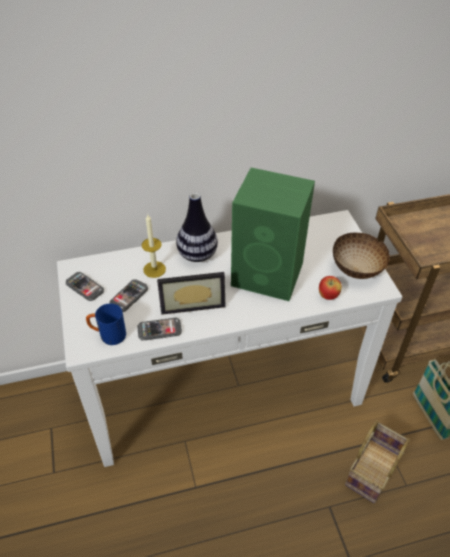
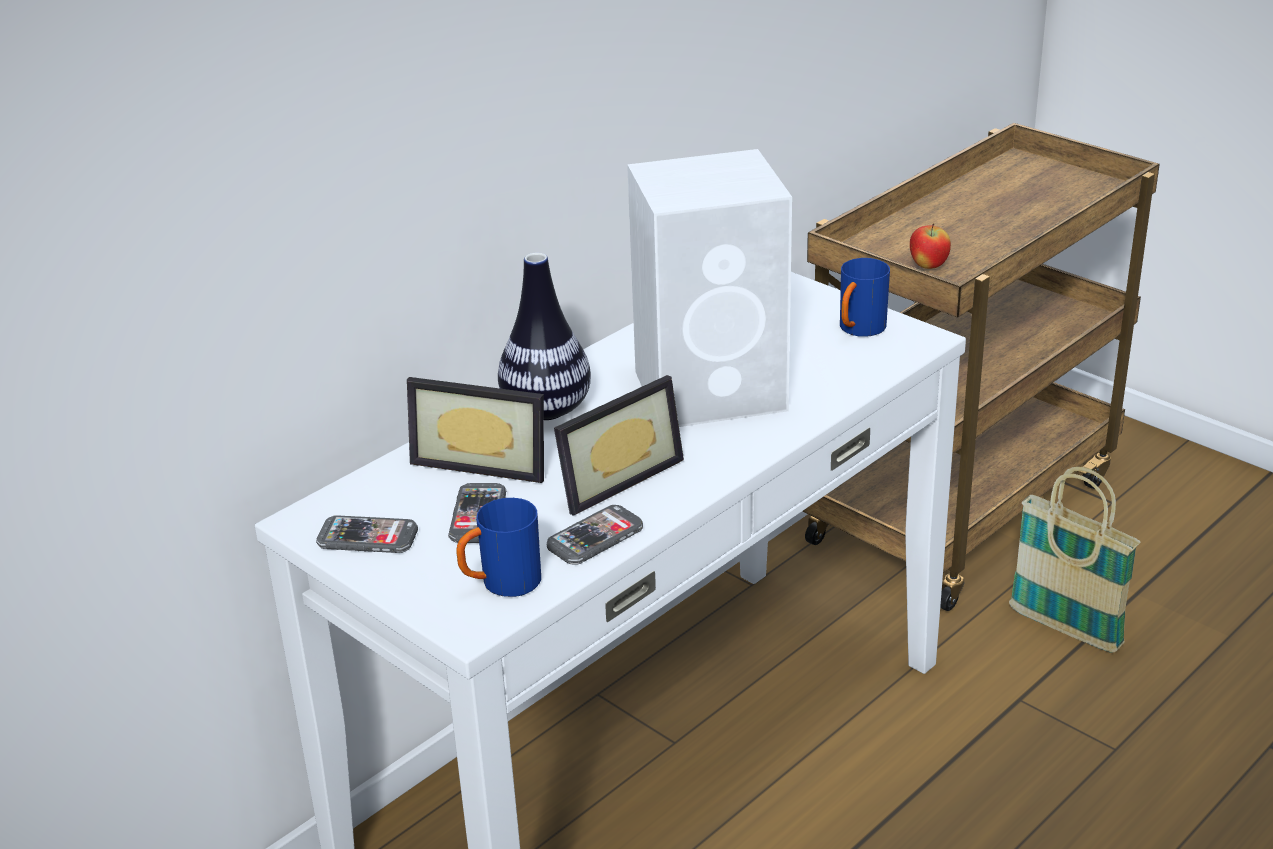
camera: 30 degrees left, 15 degrees down
candle [142,215,166,278] -> picture frame [407,377,544,483]
green speaker [231,168,315,301] -> white speaker [627,149,792,427]
apple [319,276,342,300] -> apple moved to [910,223,951,269]
bowl [333,233,390,279] -> blue mug [840,258,890,337]
basket [345,420,410,503] -> none

